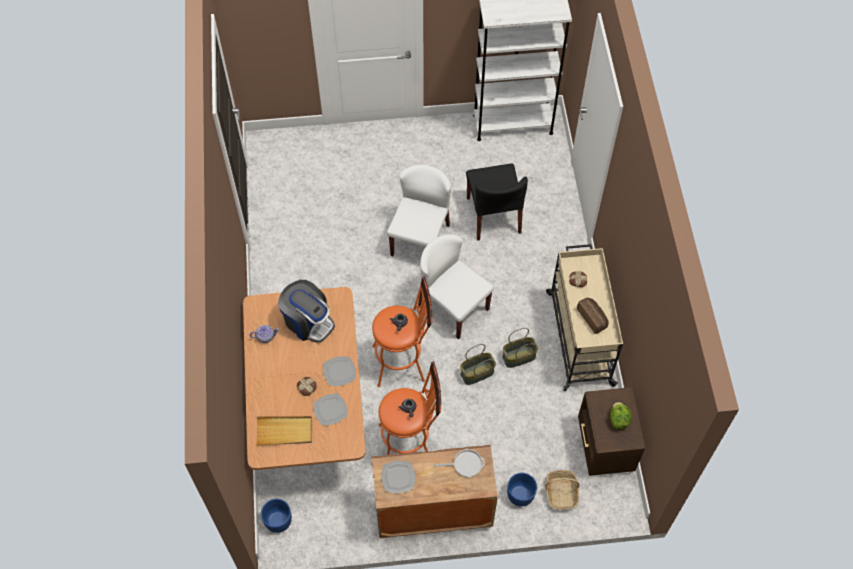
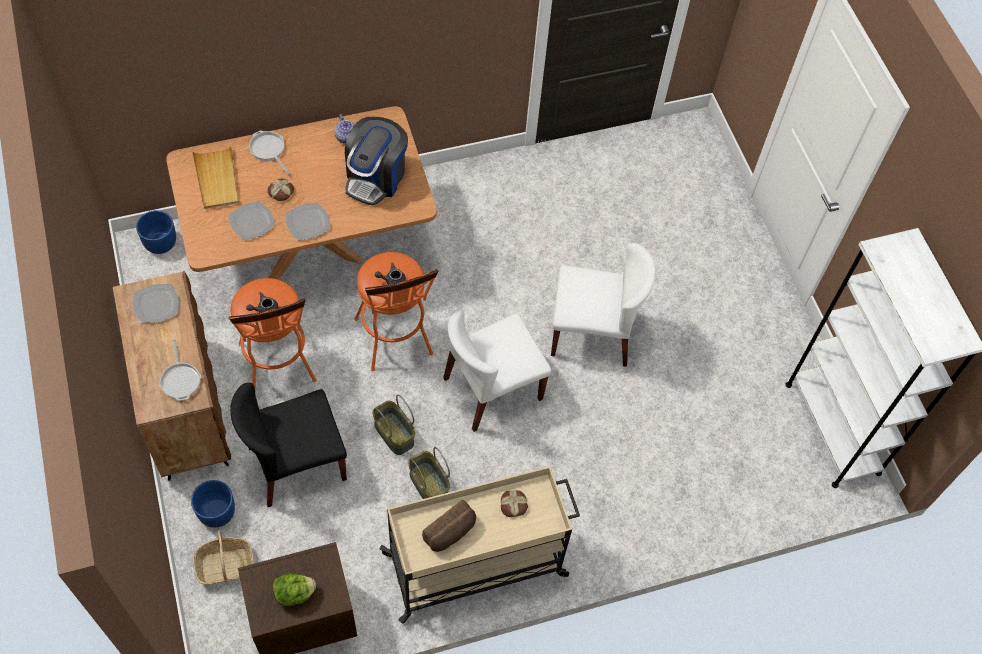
camera: 75 degrees right, 0 degrees up
white chair [418,234,494,339] -> white chair turned 150 degrees counterclockwise [443,309,552,432]
black chair [466,164,528,241] -> black chair moved to [230,382,347,507]
none -> frying pan [249,130,290,175]

